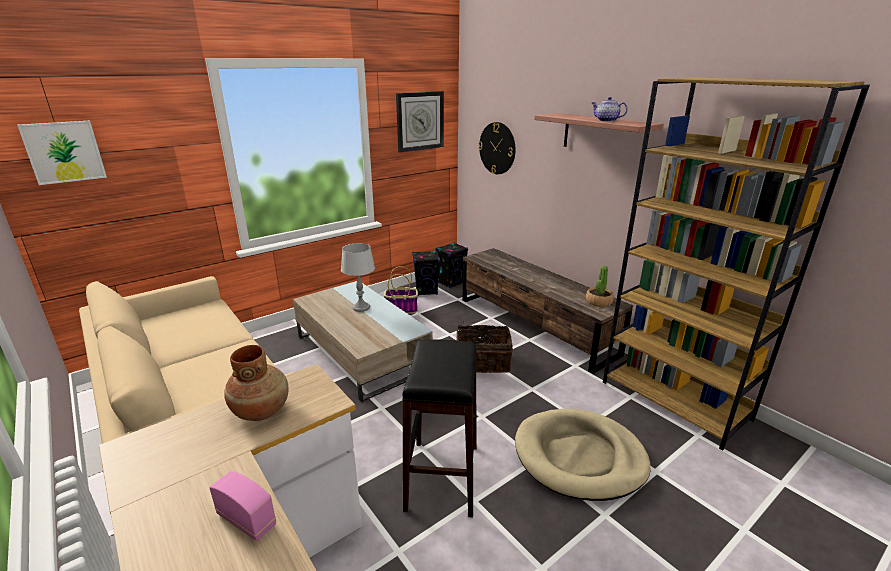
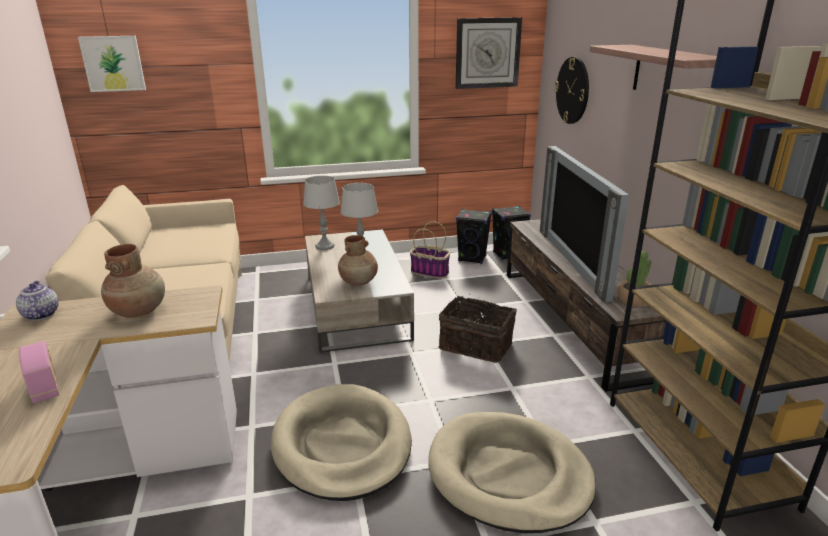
camera: 25 degrees right, 0 degrees up
black stool [403,339,477,517] -> beige dog bed [271,384,412,501]
teapot [591,97,628,122] -> teapot moved to [16,281,59,320]
none -> grey table lamp [303,176,340,250]
none -> brown vase [338,235,378,285]
none -> television [540,146,629,302]

